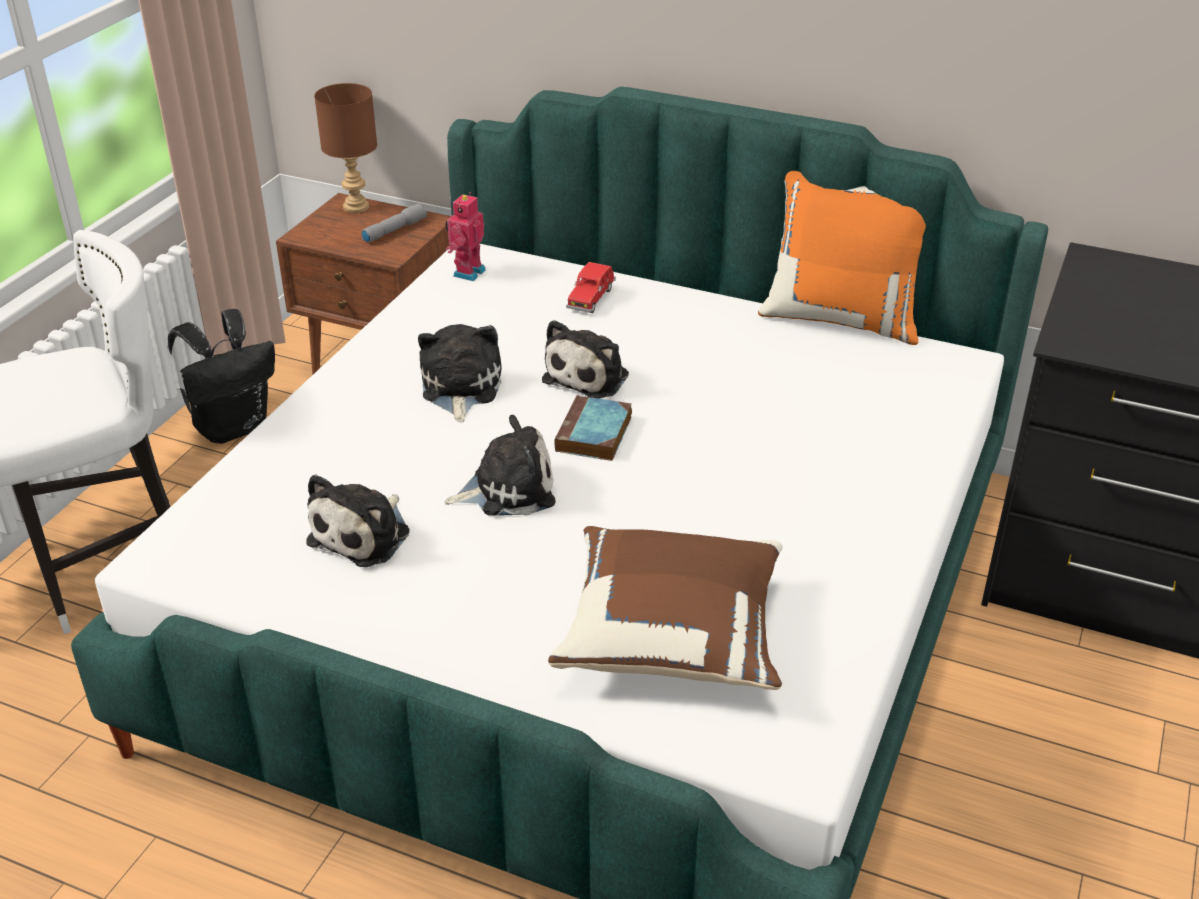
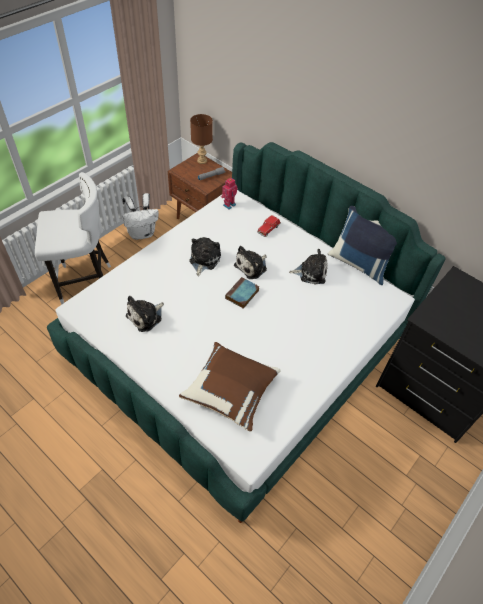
camera: 15 degrees right, 15 degrees up
black backpack [168,309,275,444] -> white backpack [122,193,159,240]
plush toy [444,415,556,516] -> plush toy moved to [289,249,328,285]
orange pillow [758,171,926,345] -> blue pillow [328,206,397,285]

